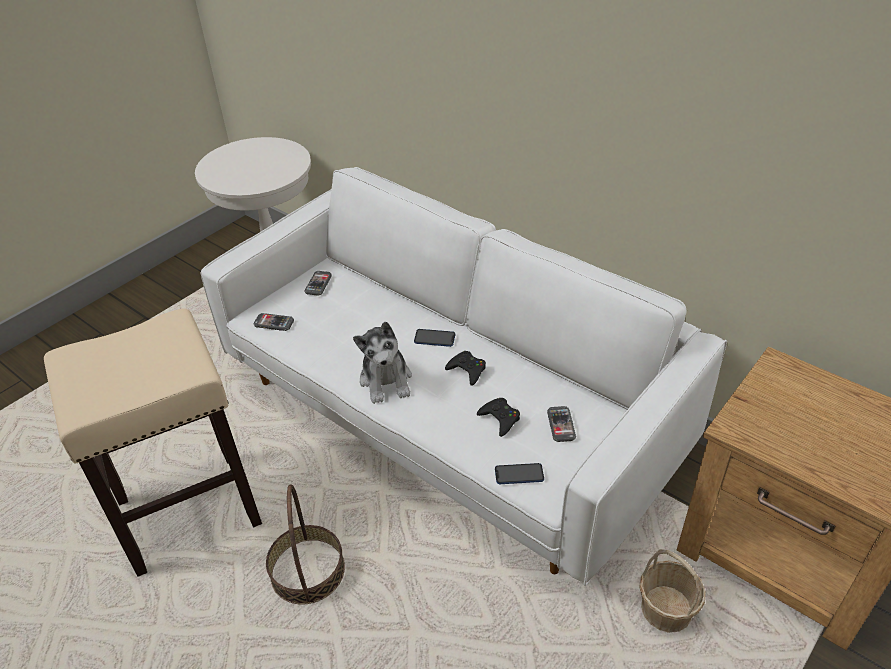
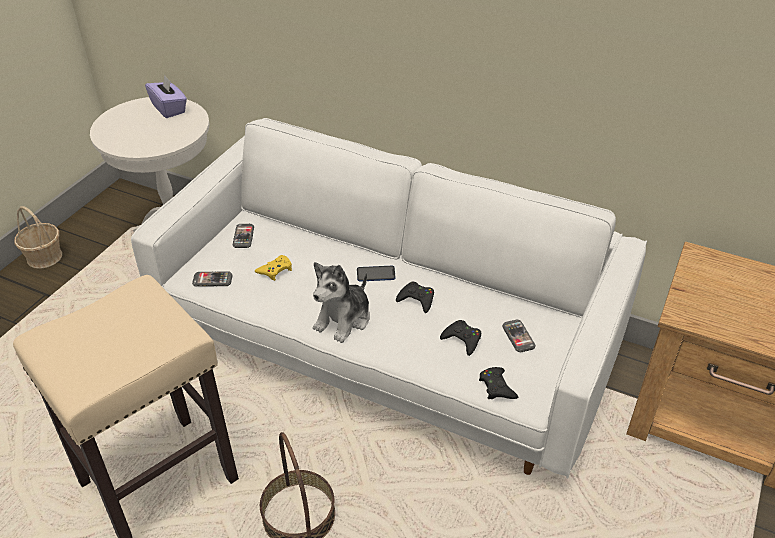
camera: 15 degrees left, 0 degrees up
plush toy [353,321,412,404] -> plush toy turned 60 degrees clockwise [313,262,370,343]
phone [495,463,544,484] -> black game controller [479,367,518,399]
basket [639,549,706,633] -> basket moved to [14,206,62,269]
none -> purple tissue box [145,75,187,118]
none -> yellow game controller [255,255,292,281]

